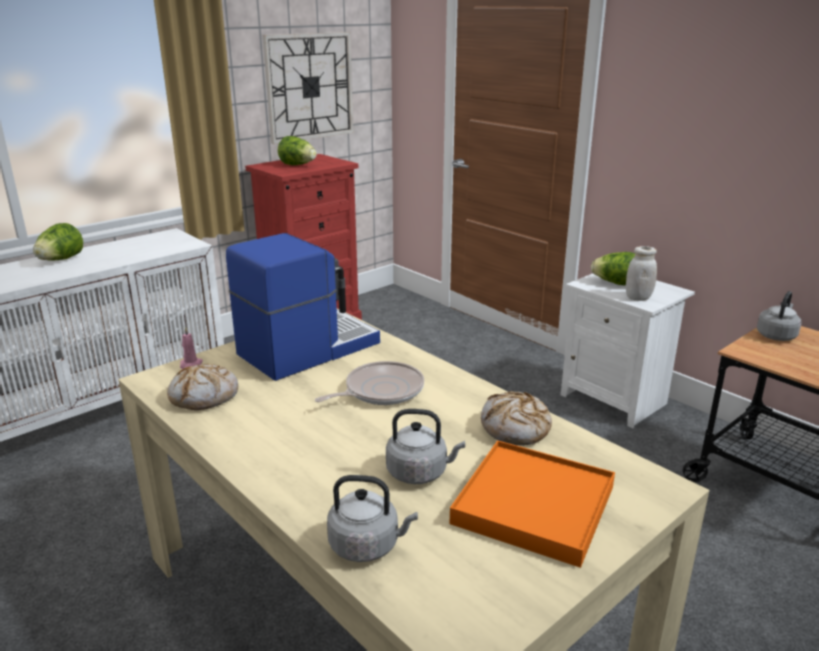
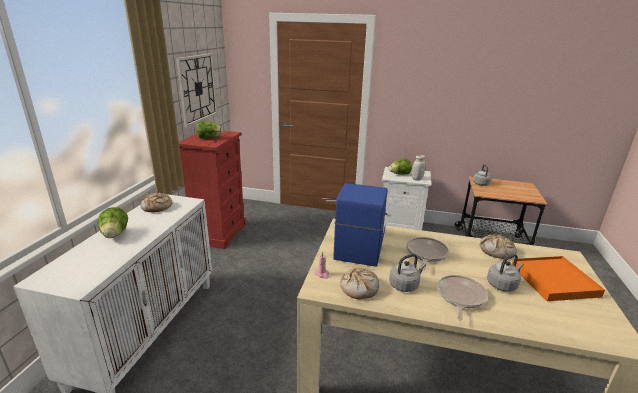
camera: 35 degrees left, 0 degrees up
grey kettle [327,475,418,562] -> grey kettle moved to [389,254,426,292]
none -> bread [141,192,172,212]
none -> frying pan [437,275,488,321]

